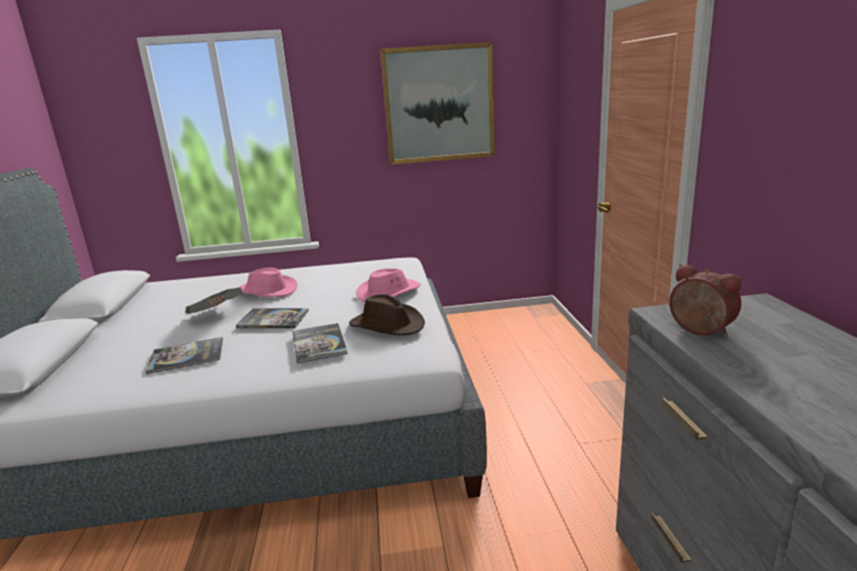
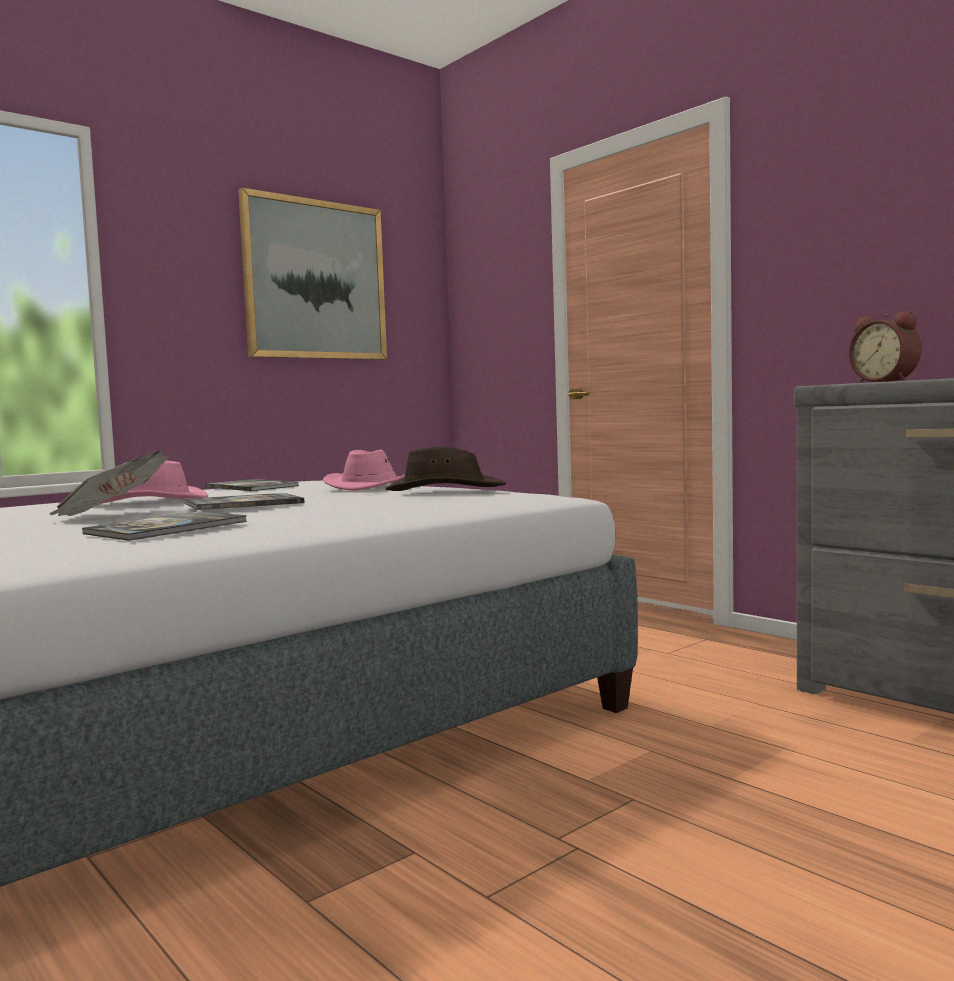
camera: 35 degrees left, 15 degrees down
book [292,323,348,363] -> book moved to [205,479,298,491]
alarm clock [669,264,741,336] -> alarm clock turned 135 degrees counterclockwise [849,311,922,383]

